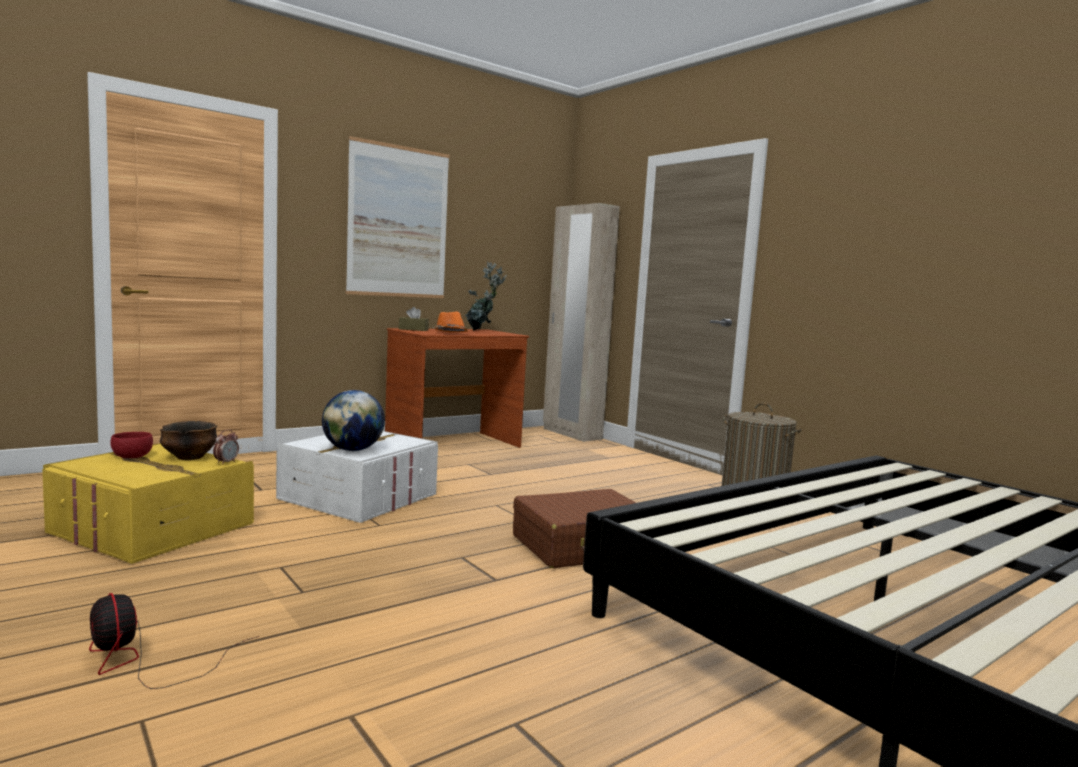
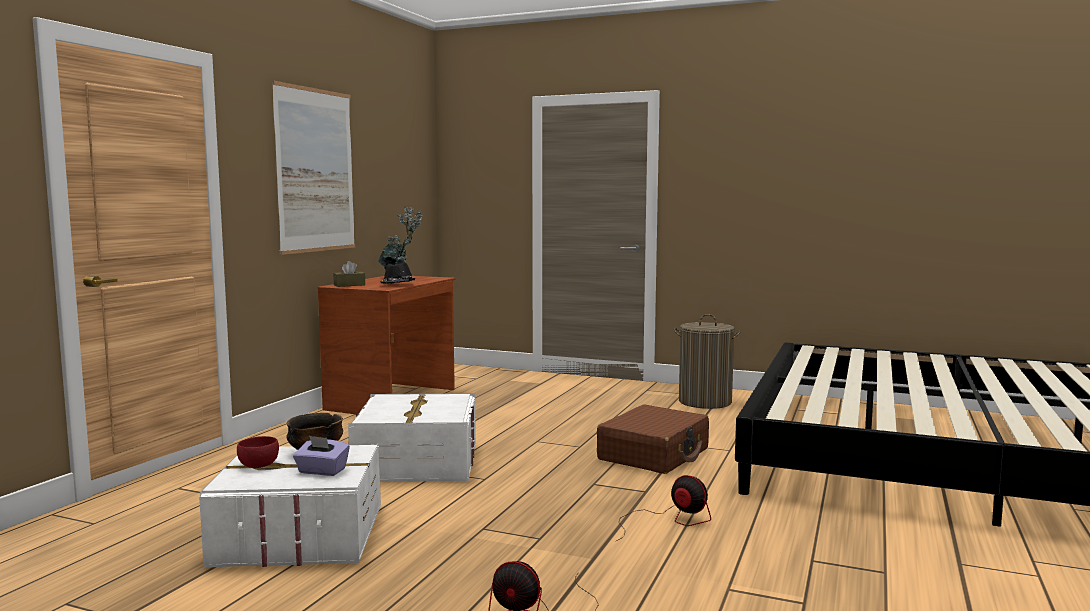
camera: 30 degrees left, 0 degrees up
yellow storage box [42,443,254,564] -> white storage box [199,442,381,568]
alarm clock [213,429,239,465] -> none
globe [322,390,385,451] -> none
orange hat [433,312,468,333] -> black hat [380,262,415,284]
beige wardrobe [543,203,620,442] -> none
none -> purple tissue box [293,436,350,476]
none -> fan [616,475,711,541]

